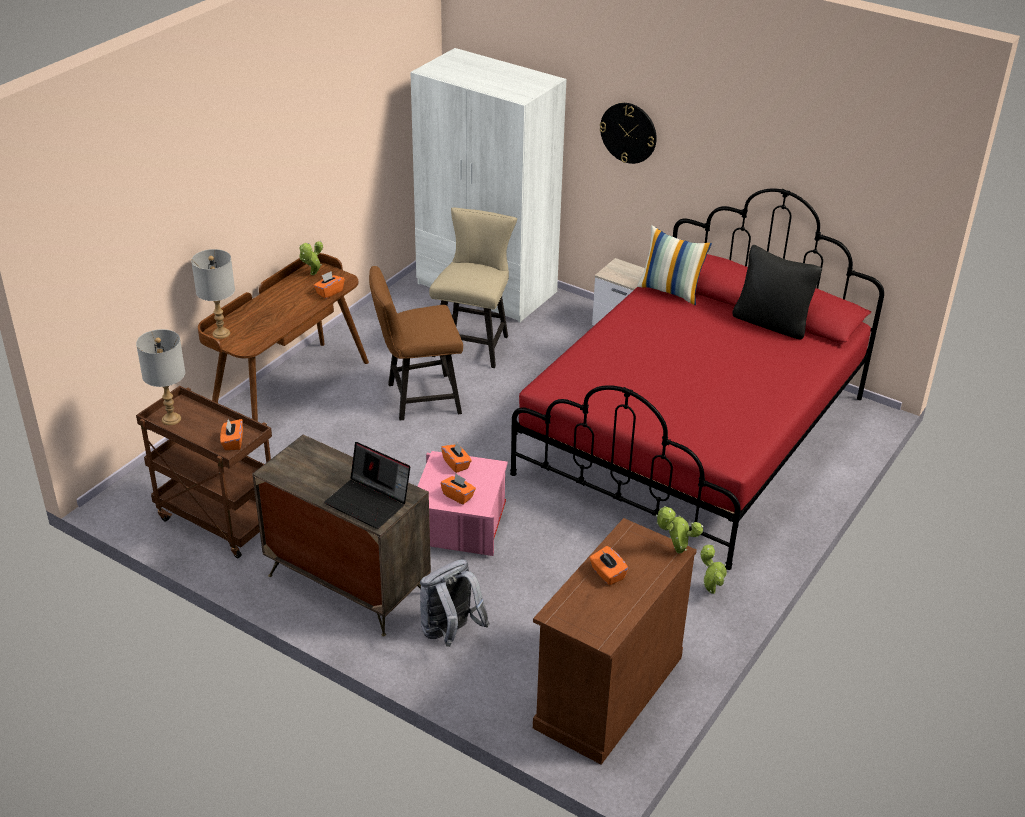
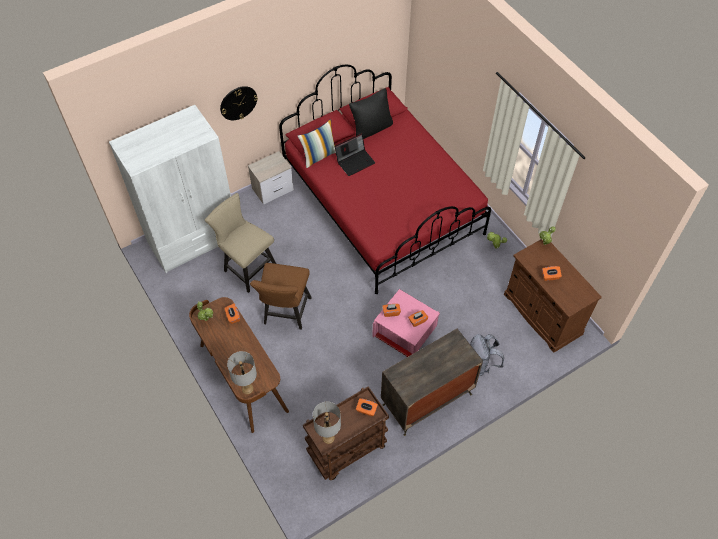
camera: 65 degrees left, 20 degrees up
laptop [324,442,410,529] -> laptop moved to [335,134,375,176]

